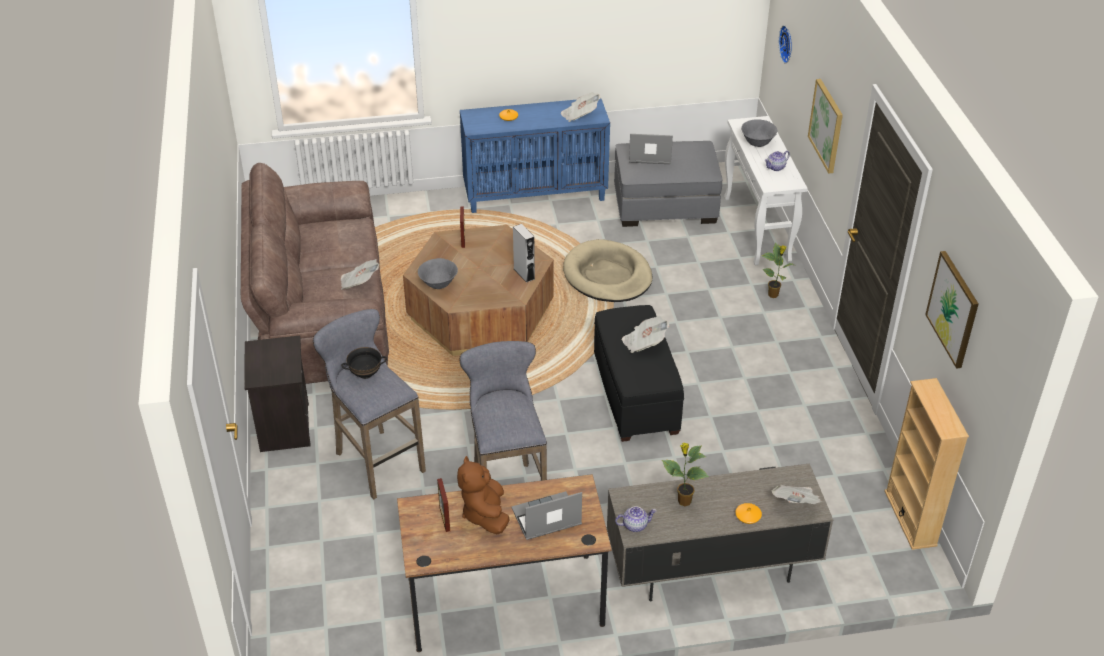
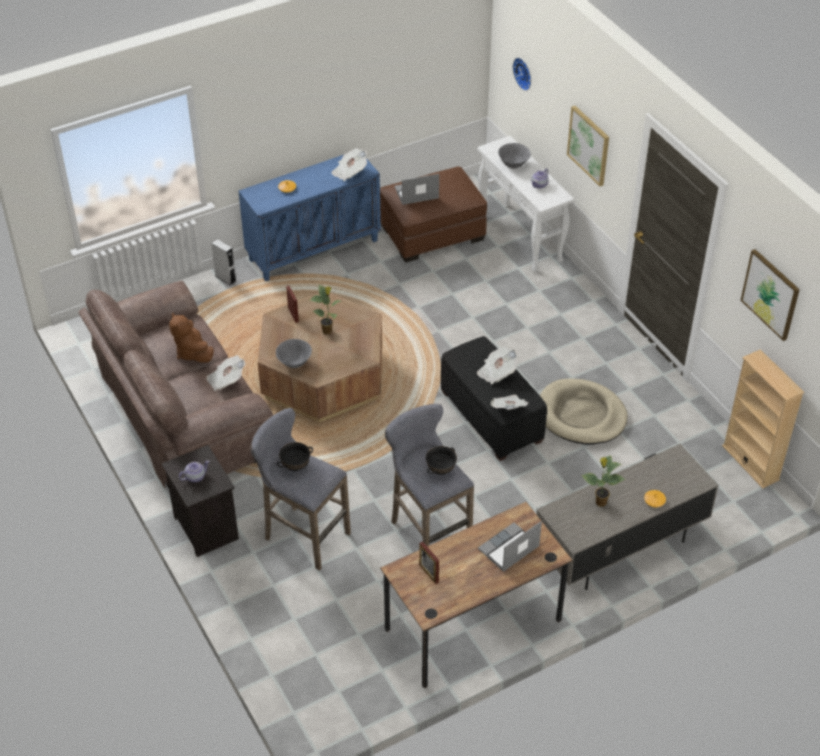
camera: 20 degrees left, 5 degrees up
brown plush toy [457,456,510,534] -> brown plush toy moved to [169,312,214,363]
grey speaker [513,224,535,283] -> grey speaker moved to [211,239,236,285]
beige dog bed [563,239,653,302] -> beige dog bed moved to [540,378,628,445]
grey ottoman [614,141,723,227] -> brown ottoman [380,167,487,262]
teapot [615,506,656,532] -> teapot moved to [179,460,210,482]
potted plant [762,243,794,298] -> potted plant moved to [310,285,341,334]
newspaper [771,485,822,504] -> newspaper moved to [490,395,528,410]
none -> black bowl [426,446,457,475]

